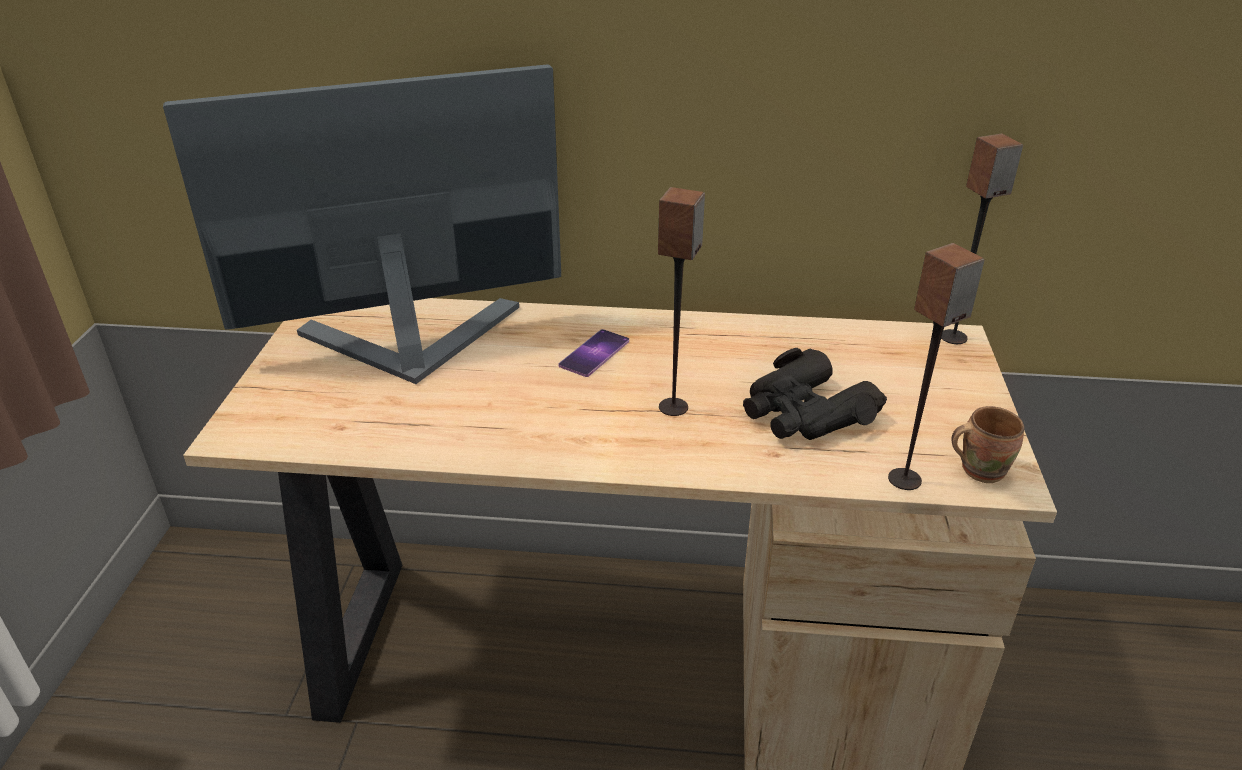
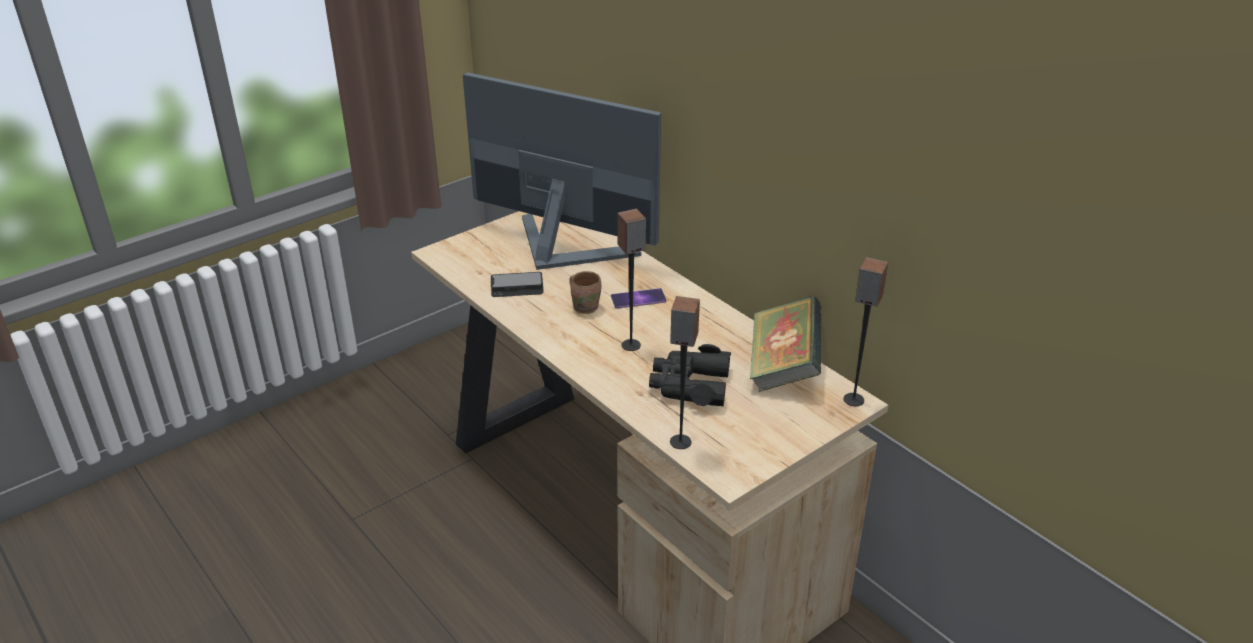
camera: 45 degrees right, 0 degrees up
brown mug [951,406,1024,483] -> brown mug moved to [569,271,601,314]
none -> phone [491,272,544,297]
none -> book [750,296,821,392]

